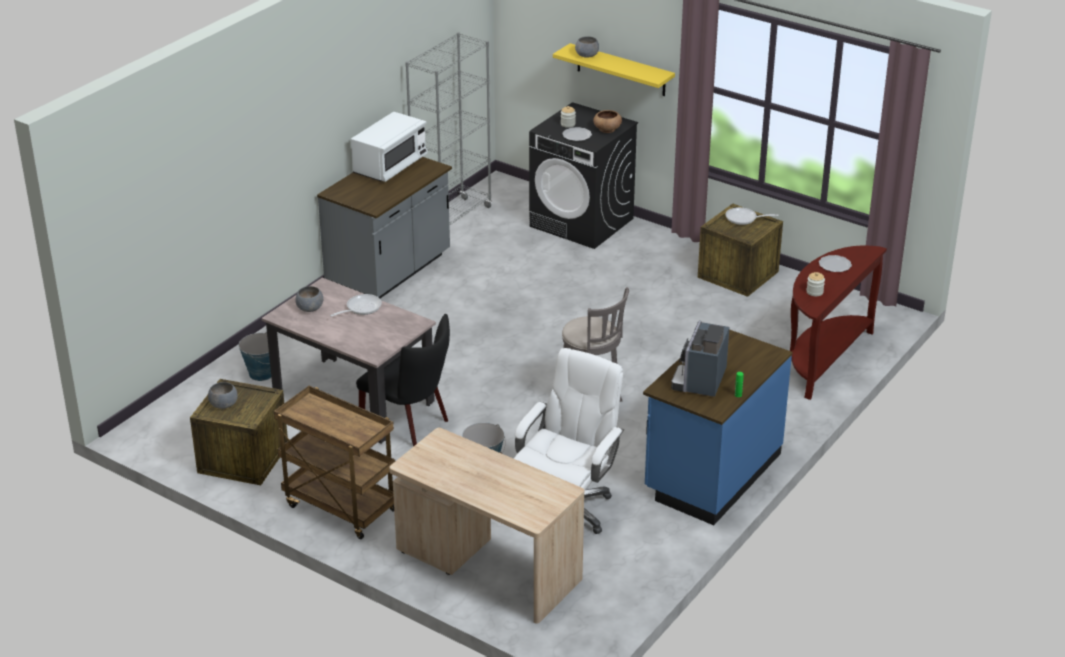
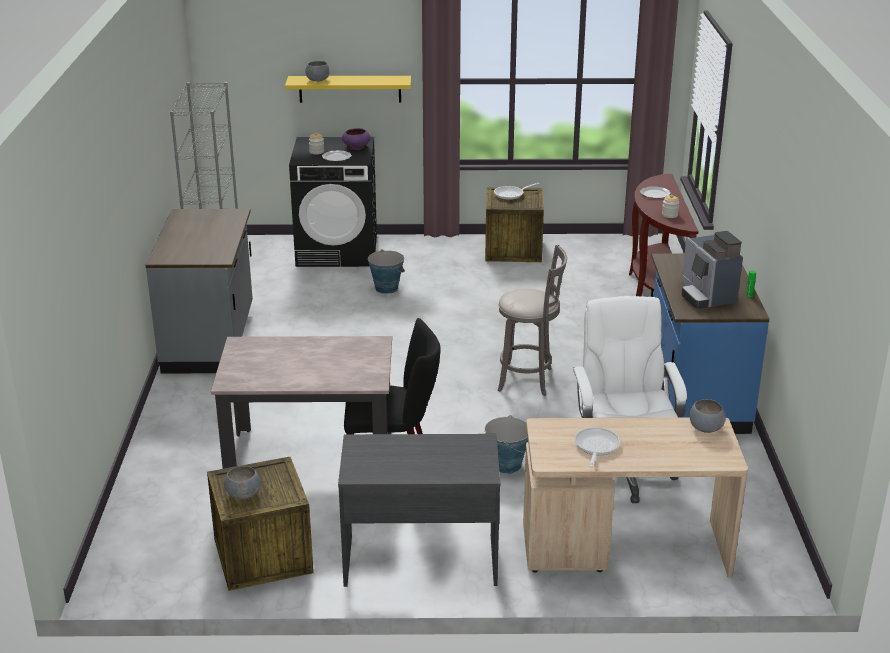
camera: 35 degrees left, 5 degrees down
bucket [239,332,271,381] -> bucket moved to [368,249,405,294]
brown cart [274,386,395,539] -> grey desk [338,434,500,587]
grey bowl [295,286,323,312] -> grey bowl moved to [690,399,725,433]
frying pan [330,294,382,317] -> frying pan moved to [574,427,621,468]
white microwave [351,112,428,182] -> none
brown bowl [593,110,622,133] -> purple bowl [342,128,370,150]

